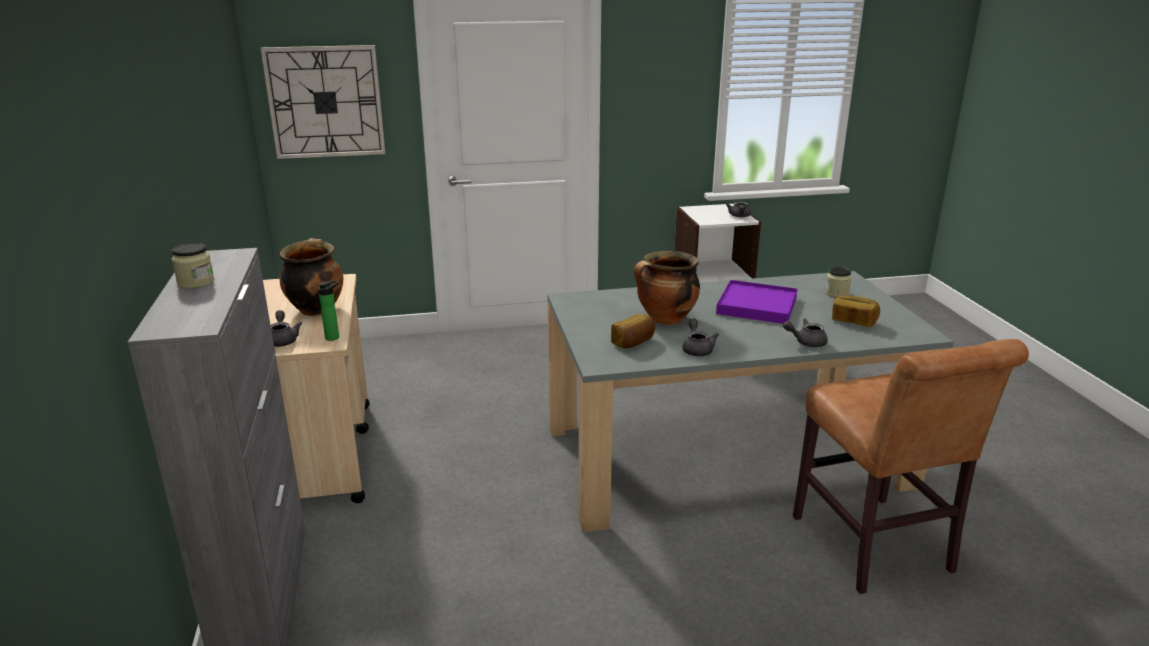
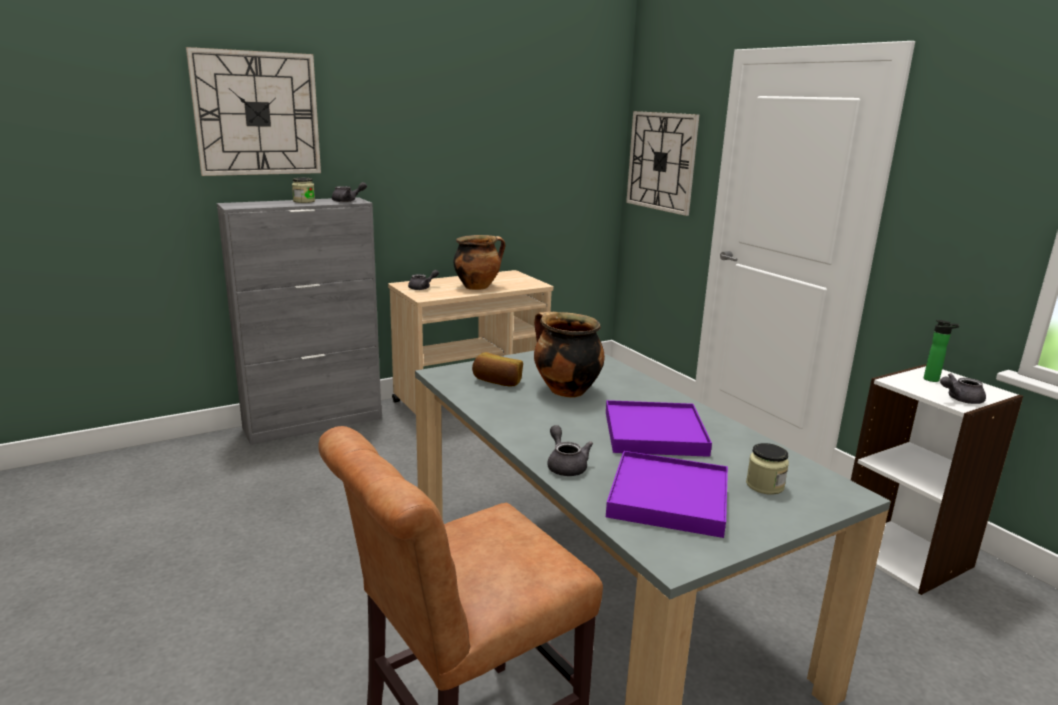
camera: 70 degrees right, 5 degrees down
bottle [318,280,339,341] -> bottle moved to [924,320,959,382]
grey teapot [682,319,719,356] -> grey teapot moved to [332,182,367,202]
bread [832,295,880,327] -> purple tray [606,451,728,538]
none -> wall clock [186,47,321,176]

